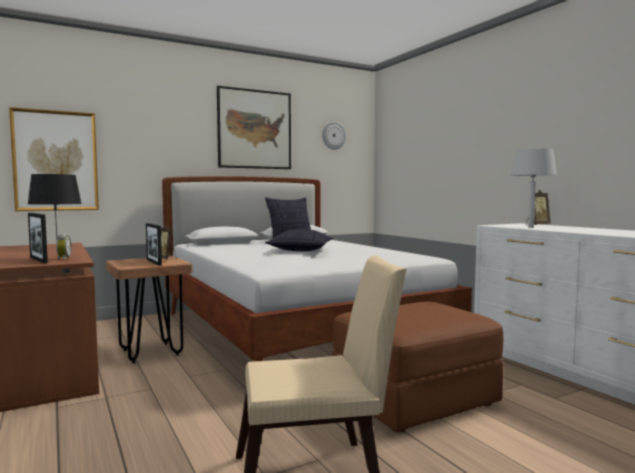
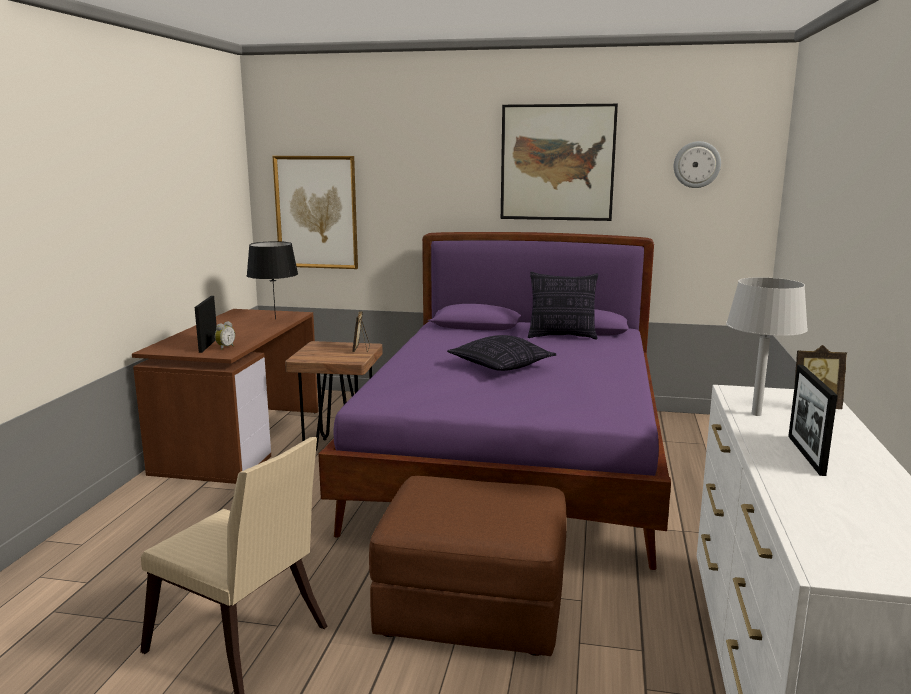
camera: 40 degrees right, 10 degrees up
picture frame [146,223,162,265] -> picture frame moved to [788,365,838,476]
white bed [162,176,472,361] -> purple bed [318,232,671,570]

